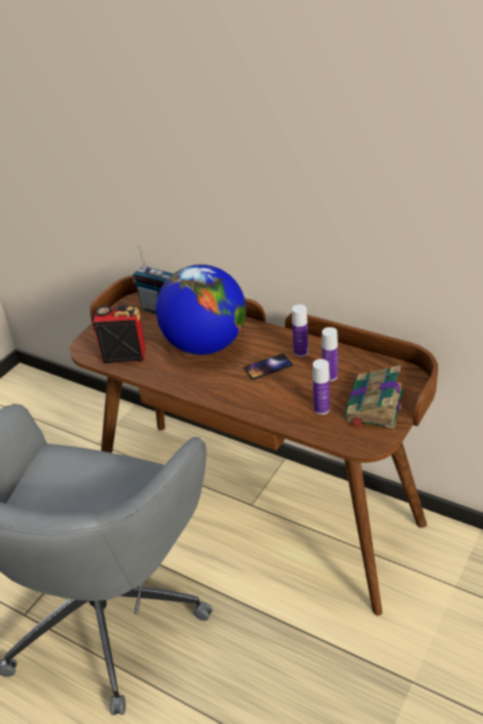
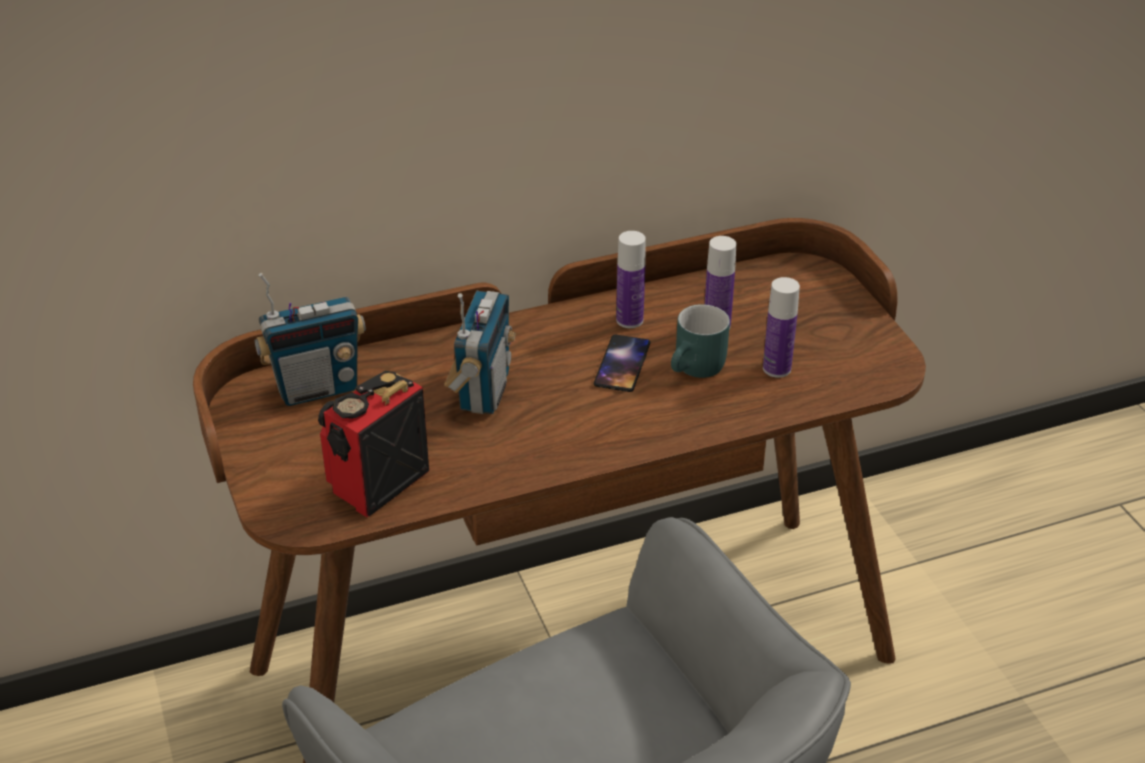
camera: 55 degrees left, 0 degrees up
globe [156,264,246,355] -> radio [444,291,516,414]
book [344,365,404,429] -> none
none -> turquoise mug [671,304,730,378]

